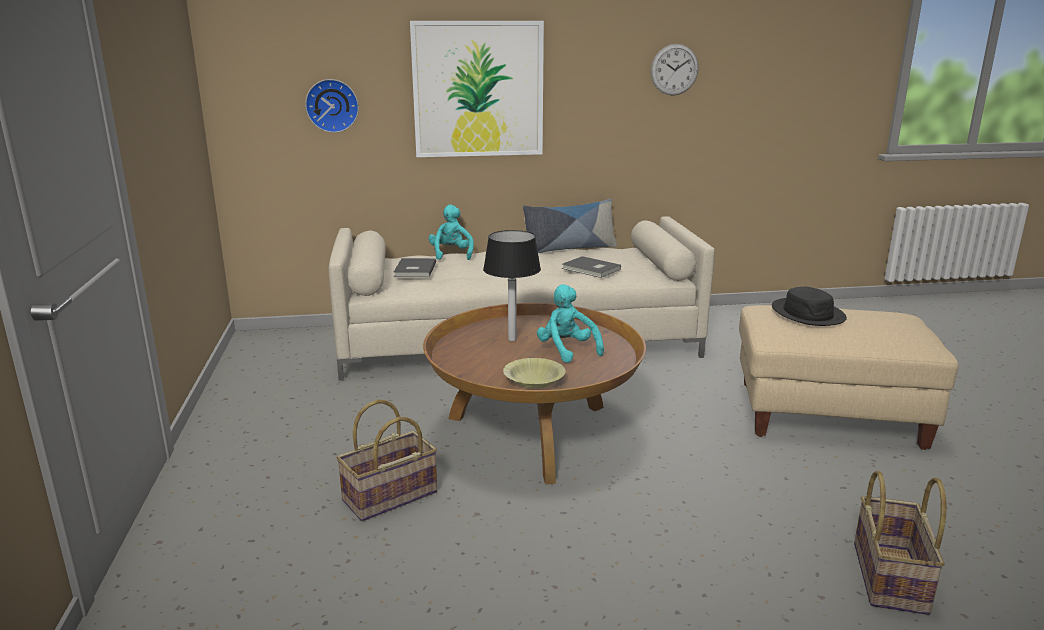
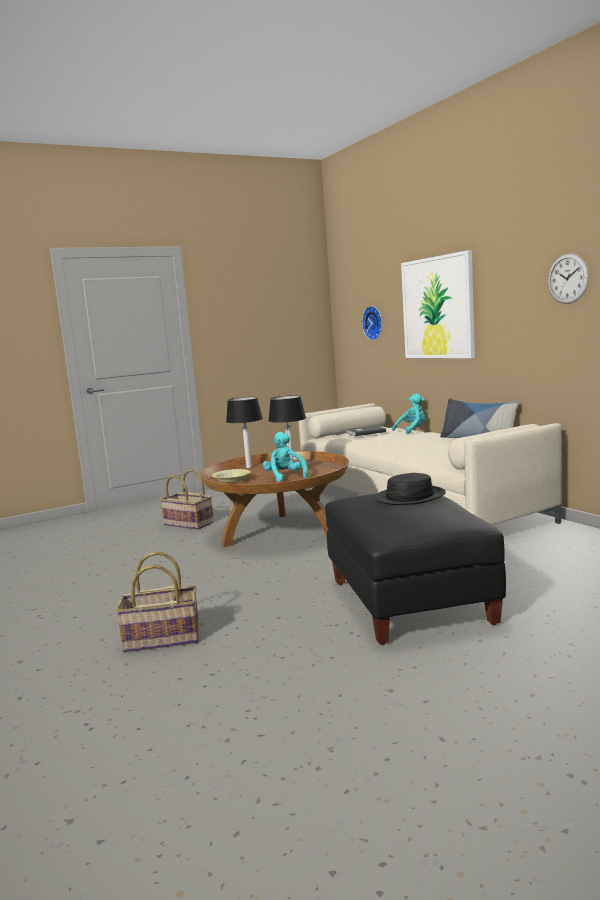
camera: 70 degrees right, 10 degrees down
turquoise plush toy [537,284,604,363] -> turquoise plush toy turned 60 degrees counterclockwise [263,432,308,482]
grey book [562,256,621,278] -> none
beige ottoman [739,305,959,450] -> black ottoman [325,494,506,645]
none -> table lamp [226,397,263,468]

